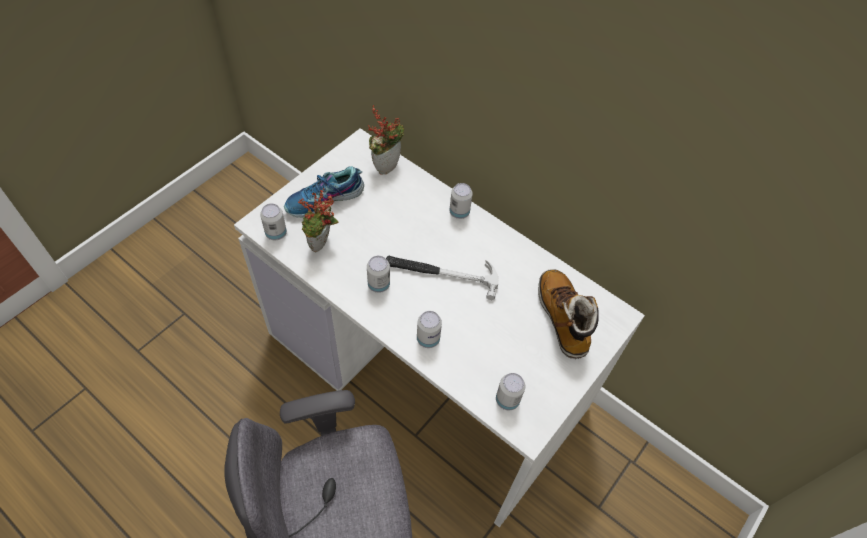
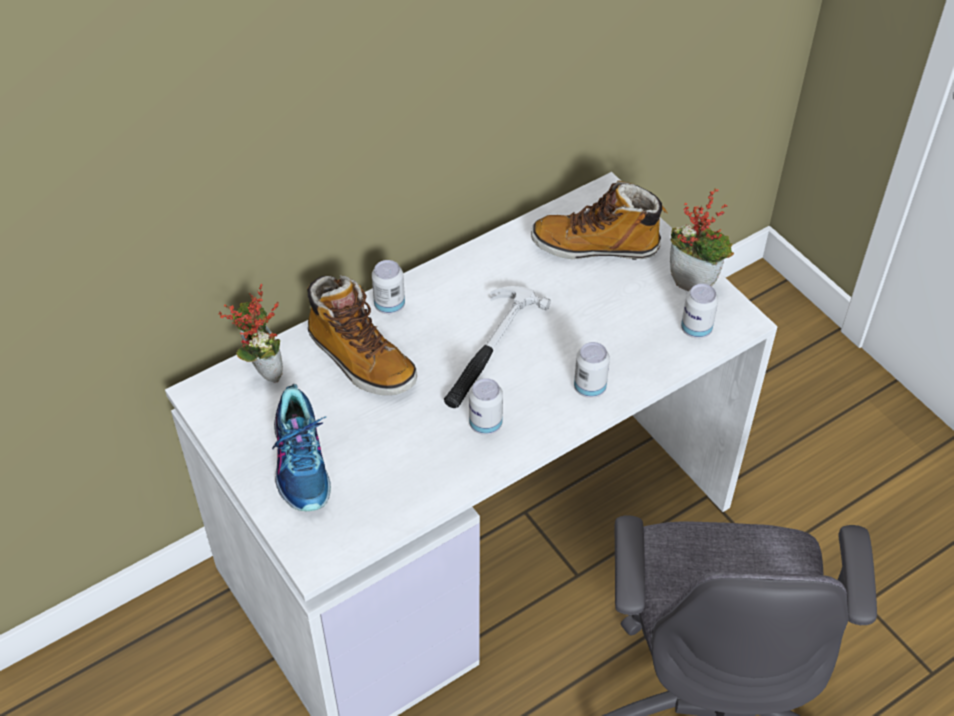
camera: 70 degrees left, 5 degrees down
can [260,203,287,240] -> none
potted plant [298,188,338,252] -> potted plant moved to [670,188,734,291]
none -> boot [307,275,417,395]

